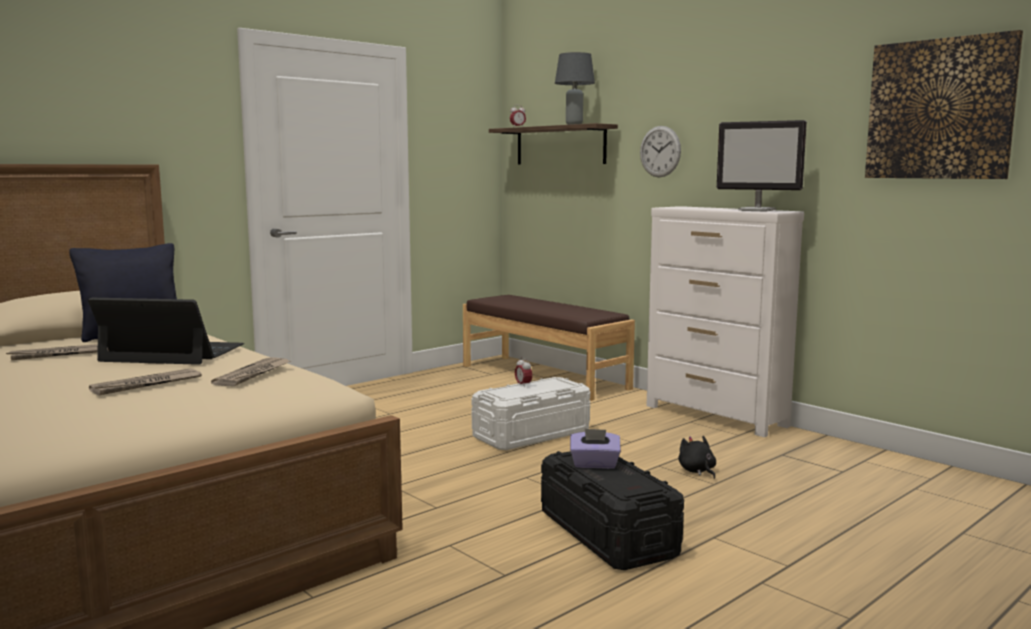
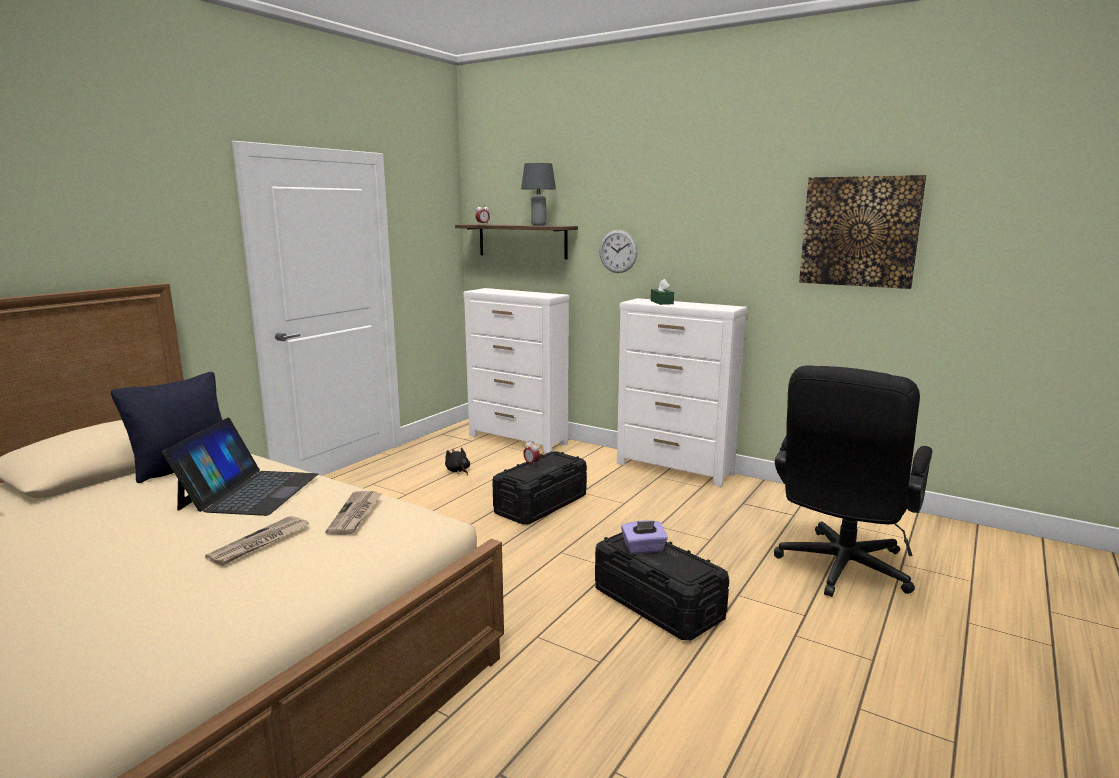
camera: 15 degrees left, 5 degrees up
newspaper [6,344,109,360] -> none
laptop [88,298,244,365] -> laptop turned 105 degrees clockwise [162,418,318,516]
brown bench [463,295,635,401] -> white dresser [463,288,569,453]
white storage box [471,377,590,450] -> black storage box [492,451,587,525]
black plush toy [678,436,716,479] -> black plush toy moved to [445,447,470,475]
monitor [717,120,807,212] -> none
none -> green tissue box [651,279,674,305]
none -> black office chair [774,365,932,597]

